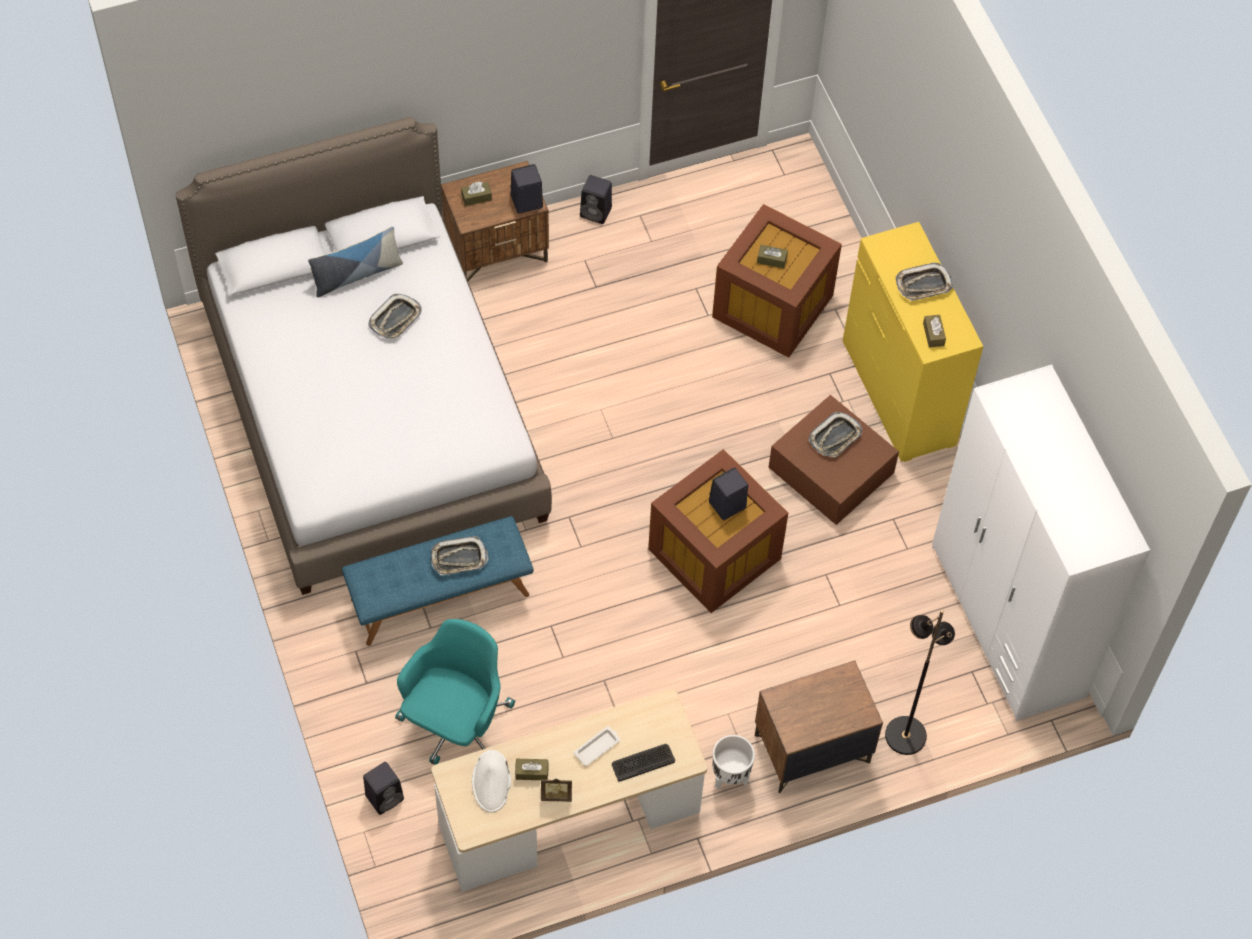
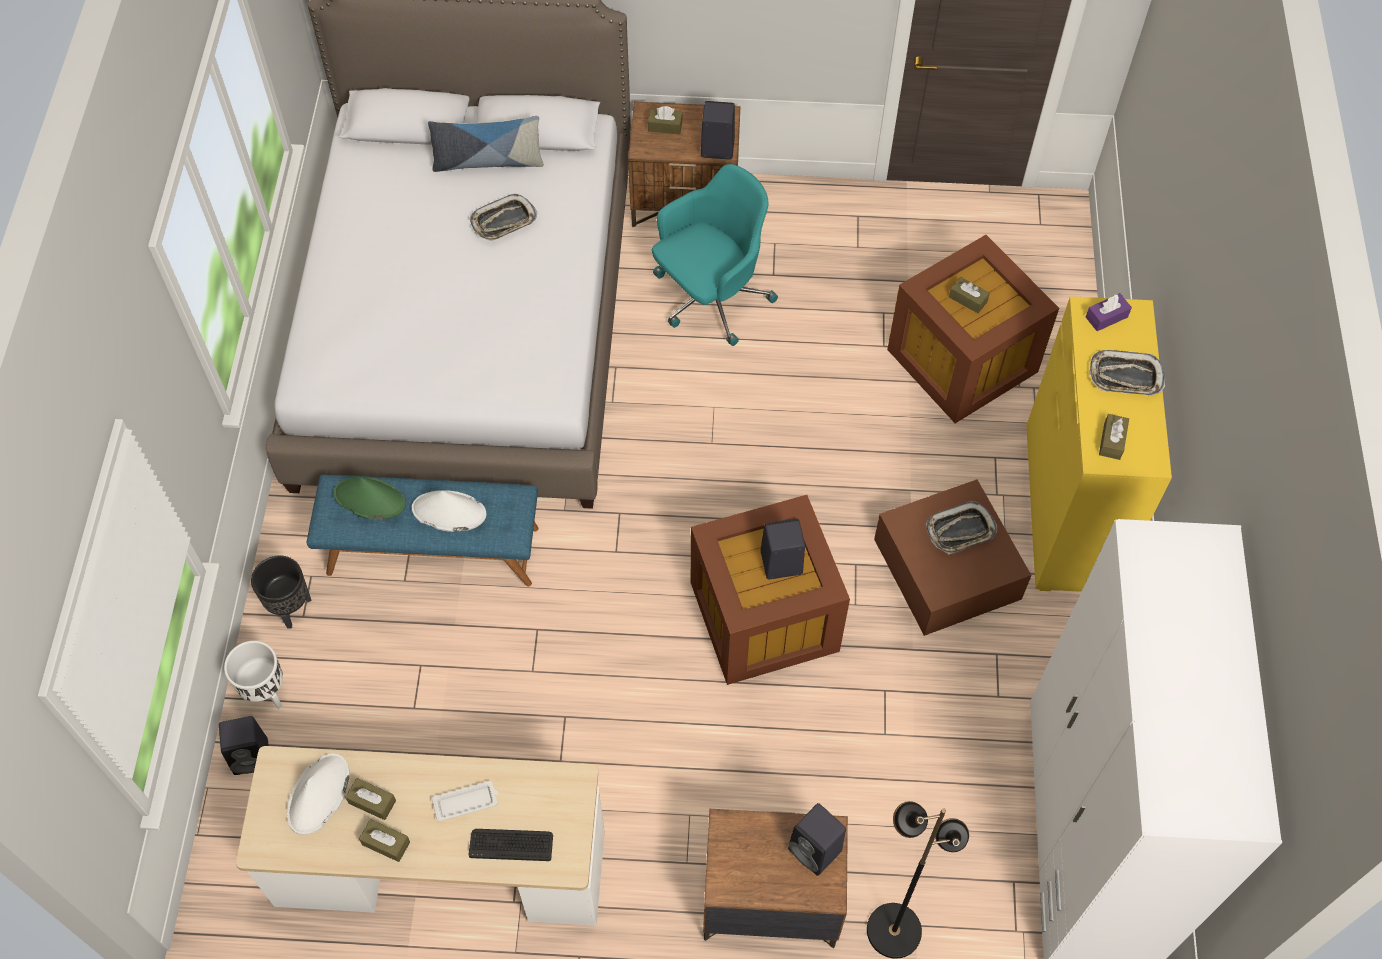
camera: 25 degrees right, 0 degrees up
turquoise office chair [395,619,515,765] -> turquoise office chair moved to [652,164,778,346]
tray [431,536,489,576] -> white hat [412,490,486,532]
picture frame [541,779,572,802] -> brown tissue box [359,819,410,862]
black speaker [580,175,612,224] -> black speaker moved to [788,803,846,876]
white planter [712,735,755,789] -> white planter moved to [224,641,283,709]
none -> black planter [251,555,312,629]
none -> green hat [334,477,406,520]
none -> purple tissue box [1086,293,1132,331]

